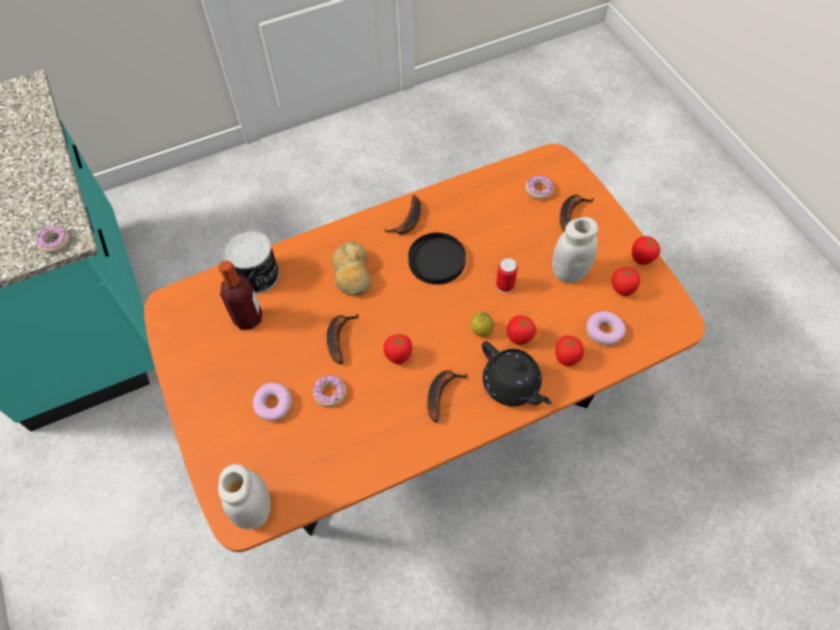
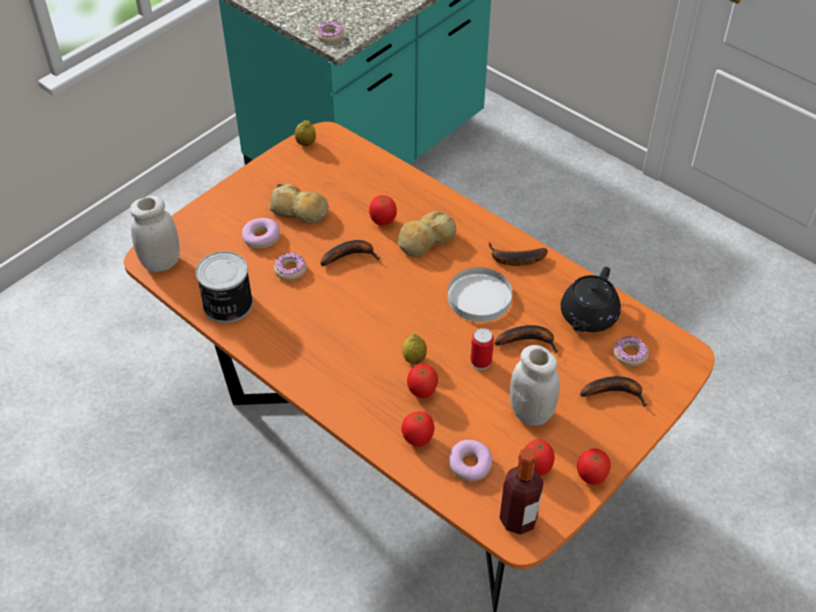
camera: 65 degrees right, 10 degrees down
bottle [219,260,262,330] -> bottle moved to [499,448,544,535]
can [224,230,280,294] -> can moved to [196,251,253,323]
tomato [383,334,412,364] -> tomato moved to [369,195,397,226]
black plate [408,233,466,285] -> white plate [448,267,512,322]
banana [427,370,468,423] -> banana moved to [495,325,558,353]
black teapot [482,341,552,406] -> black teapot moved to [561,267,621,332]
none -> bread [269,184,329,224]
none -> lemon [295,120,316,146]

